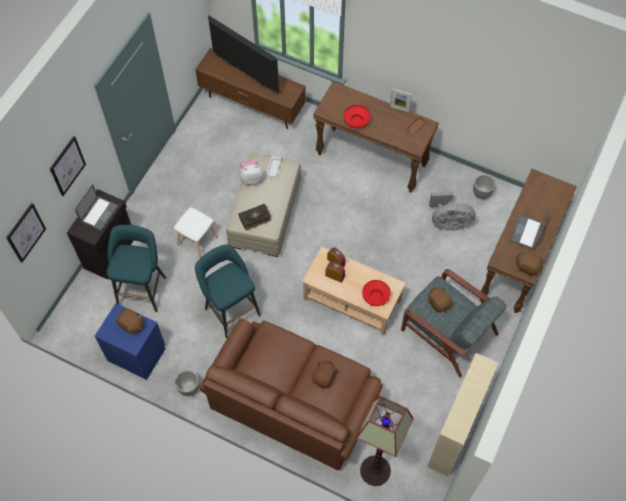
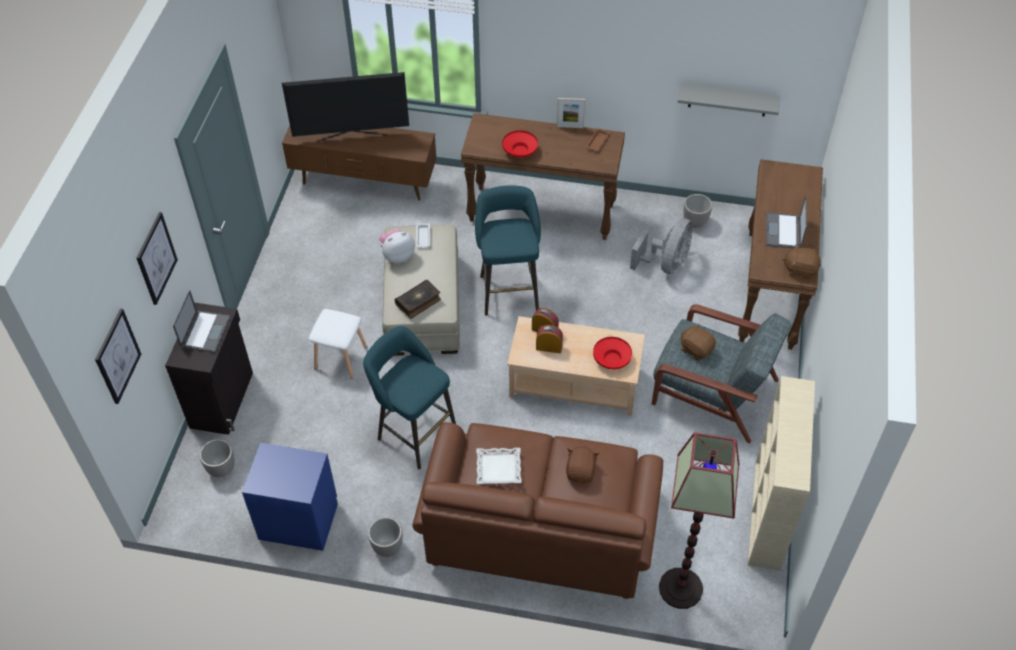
camera: 15 degrees left, 10 degrees down
turquoise stool [107,225,166,312] -> turquoise stool moved to [475,185,541,316]
brown plush toy [116,308,143,335] -> none
television [208,16,279,93] -> television turned 150 degrees clockwise [282,72,409,142]
grey fan [429,192,476,231] -> grey fan turned 45 degrees counterclockwise [630,218,693,274]
none -> planter [199,439,235,477]
none -> white tray [477,448,522,484]
none -> grey shelf [678,84,780,116]

